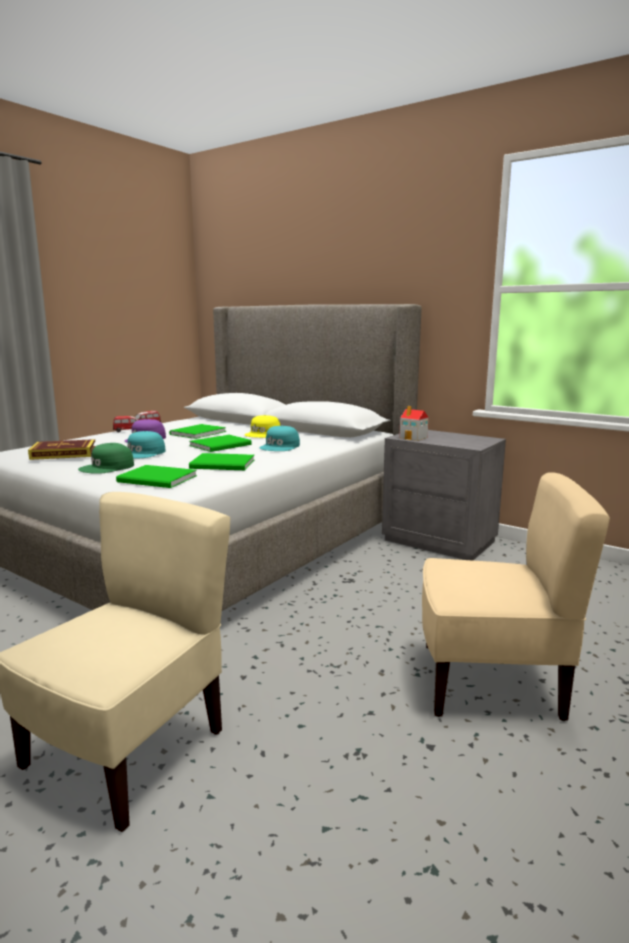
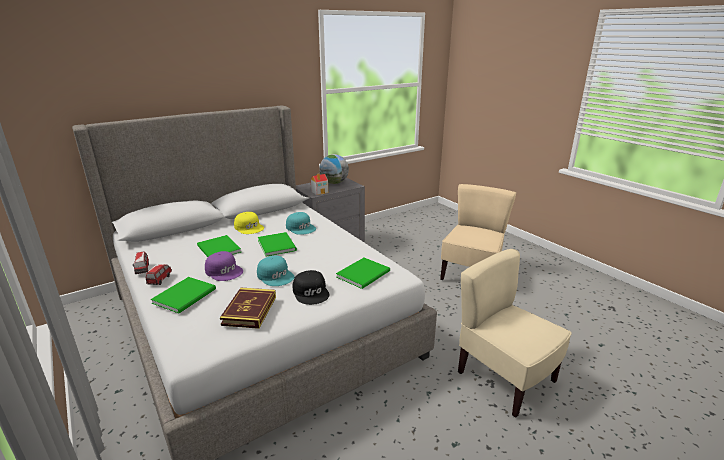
camera: 70 degrees left, 10 degrees up
green cap [78,443,134,474] -> black cap [293,270,330,305]
green book [189,453,254,470] -> green book moved to [151,277,216,313]
none -> globe [319,154,349,184]

